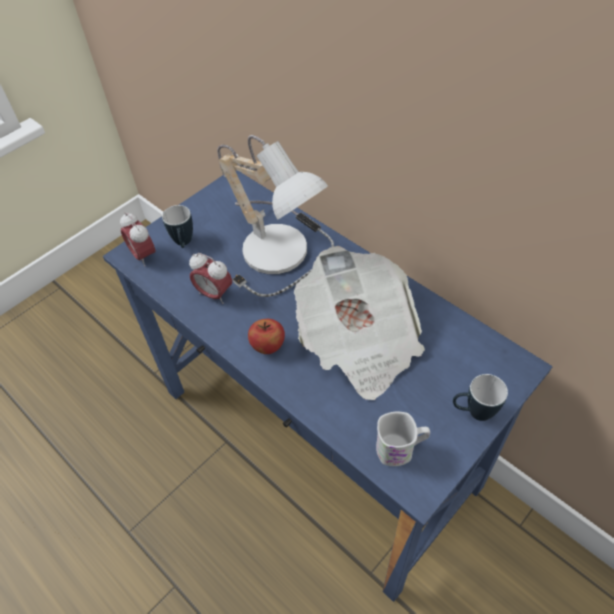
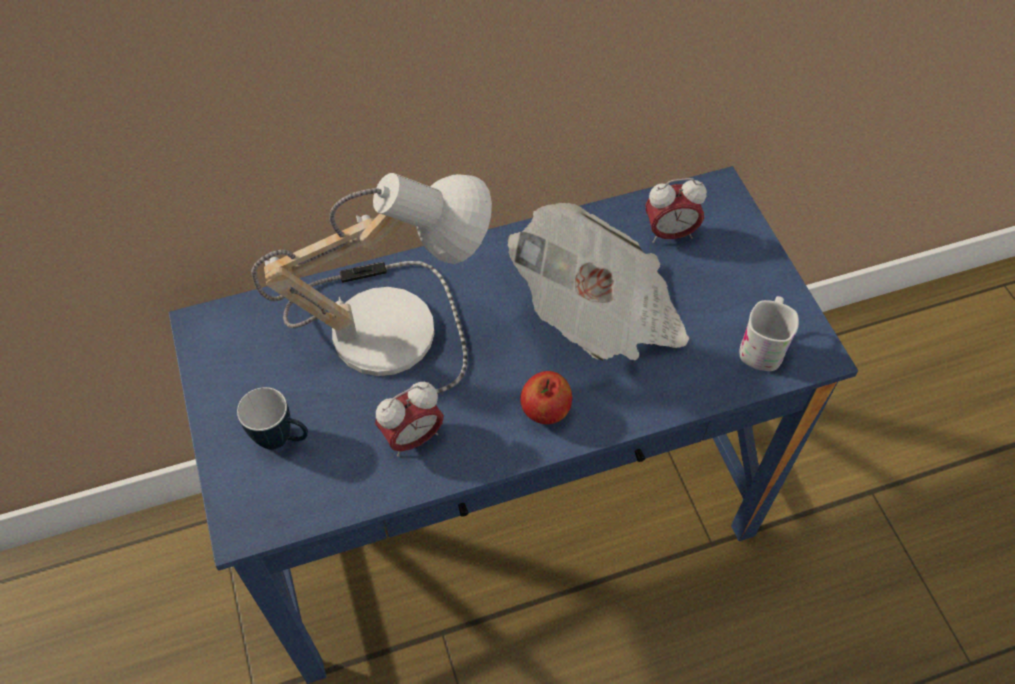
camera: 65 degrees left, 5 degrees up
alarm clock [120,212,156,267] -> alarm clock moved to [645,178,707,243]
mug [453,374,508,421] -> none

